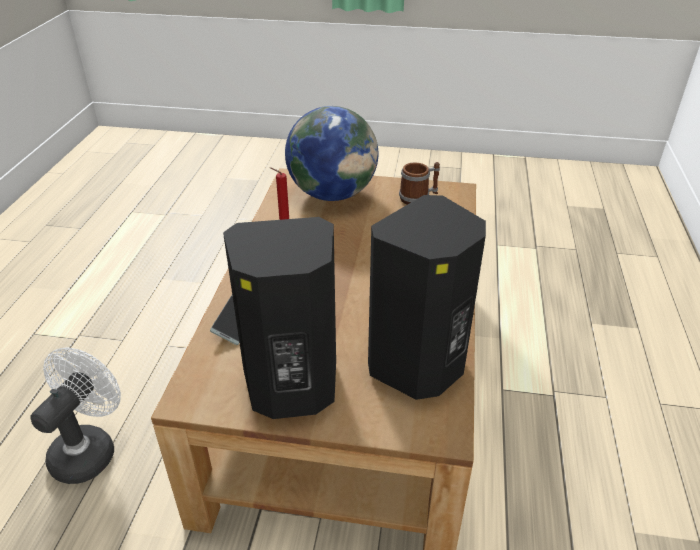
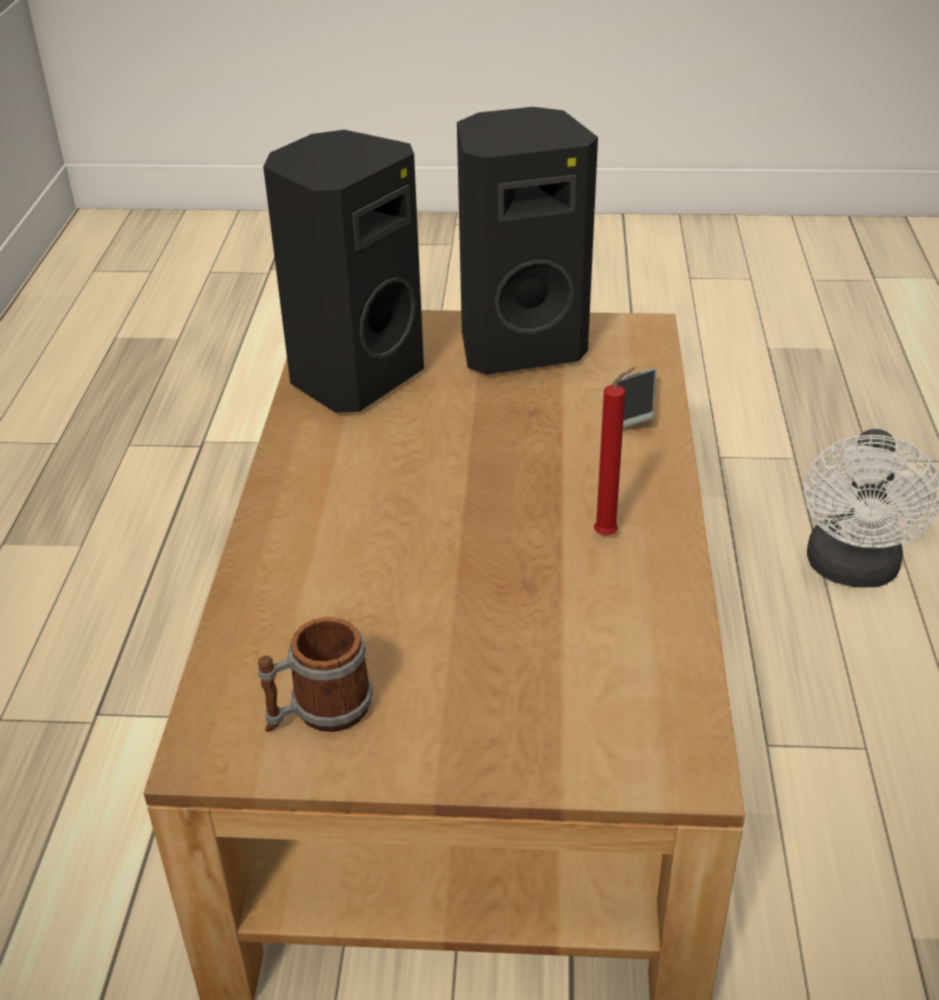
camera: 175 degrees right, 0 degrees up
globe [285,106,378,201] -> none

